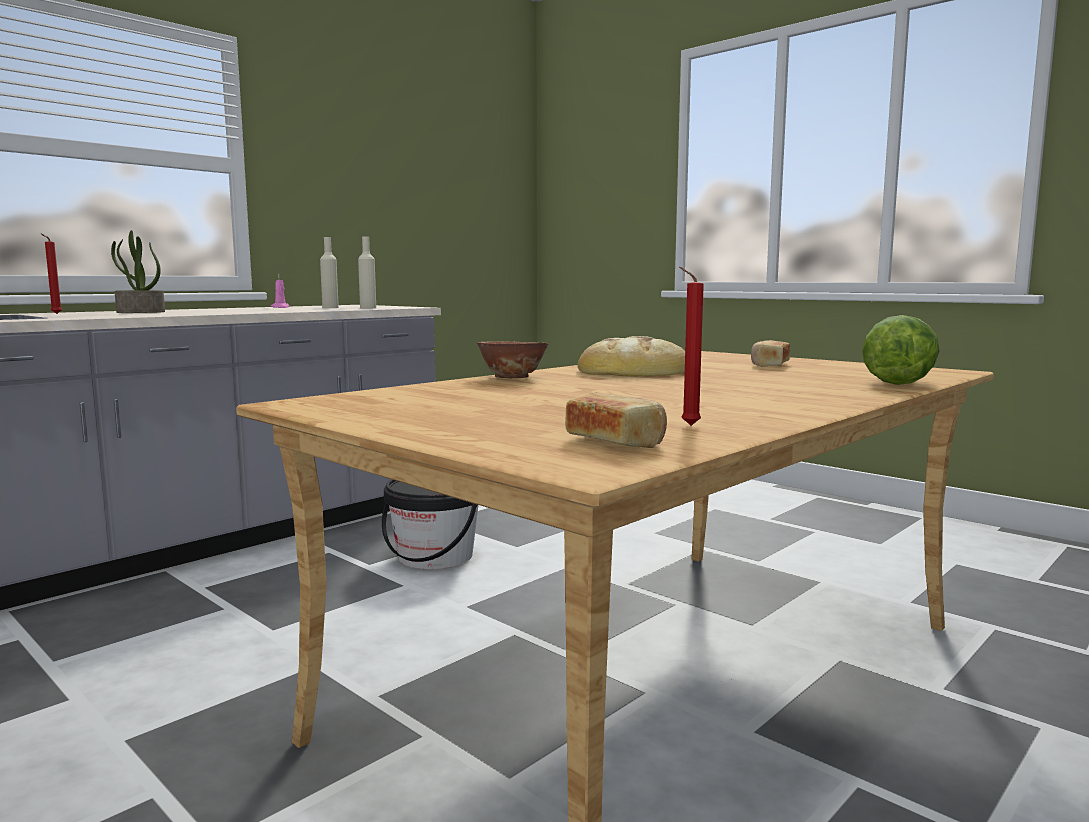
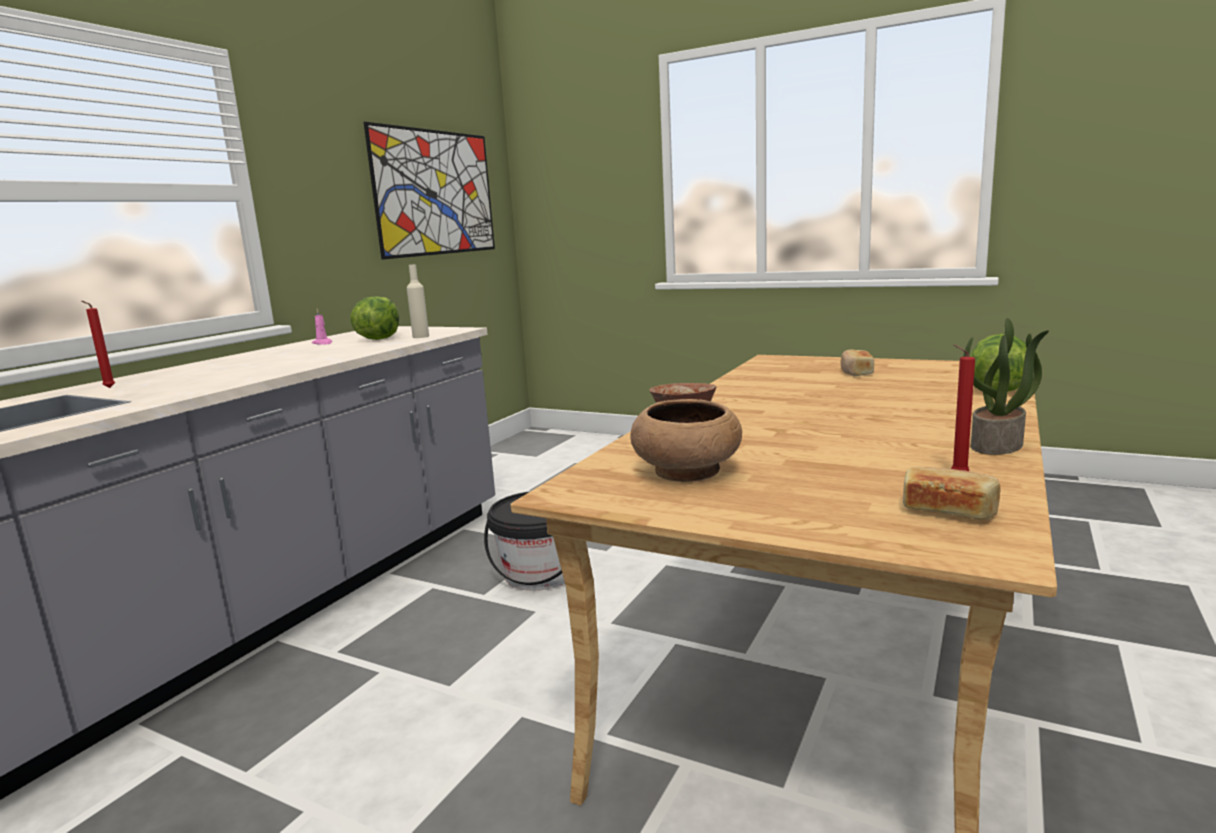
camera: 15 degrees left, 5 degrees up
potted plant [111,230,165,313] -> potted plant moved to [963,318,1049,455]
beige bottle [320,237,339,308] -> lettuce [350,296,399,340]
bread [577,336,685,377] -> none
none -> picture [364,122,495,260]
none -> brown bowl [630,399,742,482]

